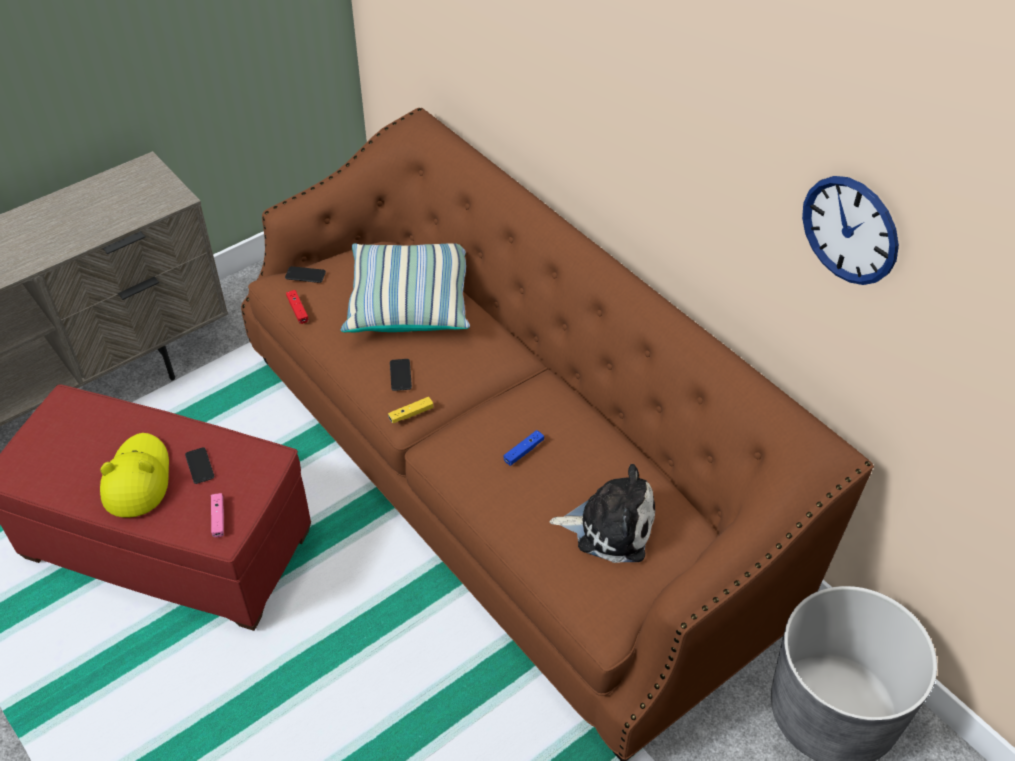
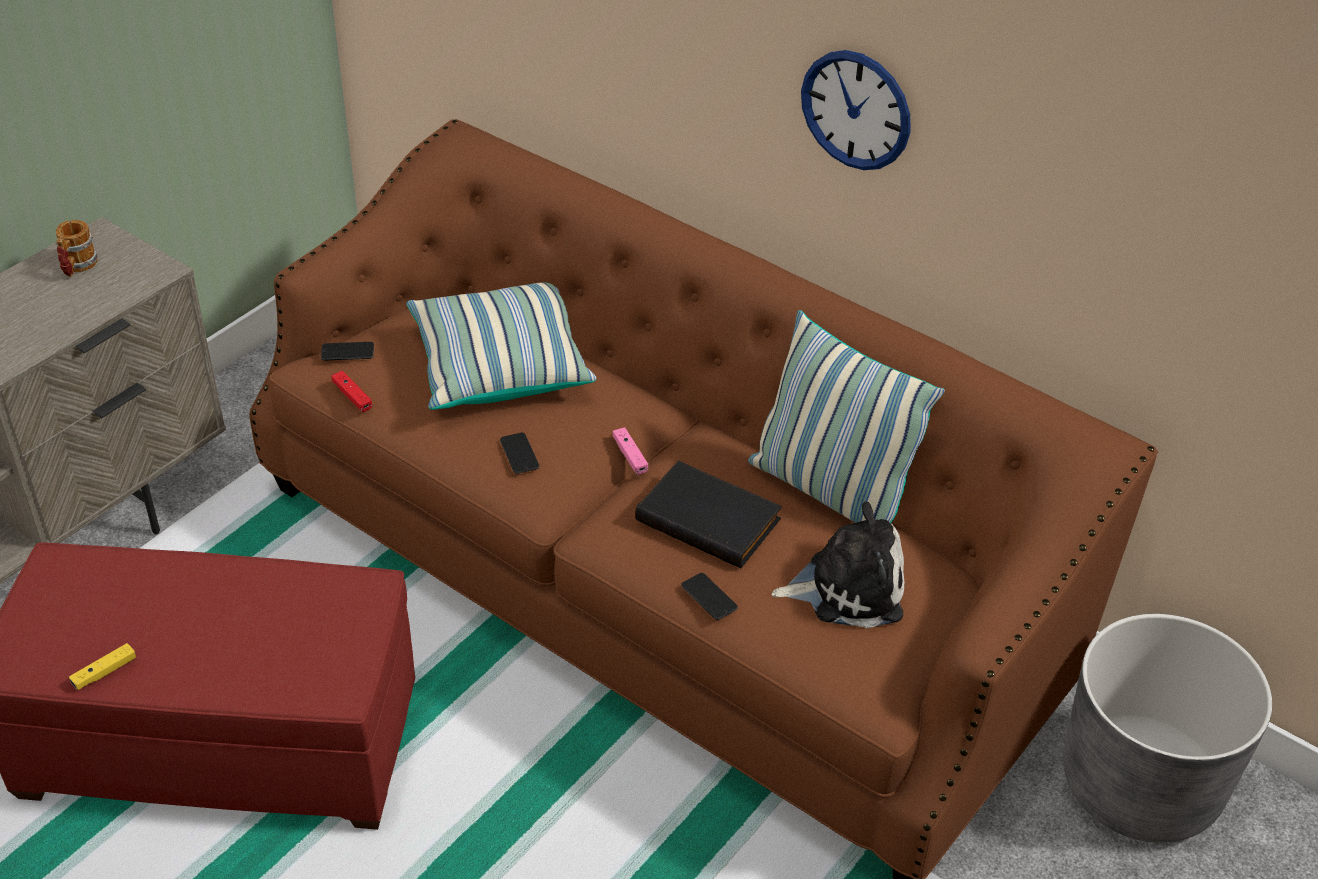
camera: 15 degrees left, 5 degrees down
yellow hat [100,433,169,518] -> none
phone [185,447,214,484] -> phone moved to [681,573,738,620]
pink game controller [211,493,224,537] -> pink game controller moved to [612,427,648,475]
yellow game controller [388,397,433,423] -> yellow game controller moved to [69,643,136,690]
blue game controller [504,430,544,466] -> black book [635,460,782,568]
wall clock [802,176,899,285] -> wall clock moved to [801,50,910,170]
none -> mug [56,220,98,277]
none -> pillow [748,310,945,523]

